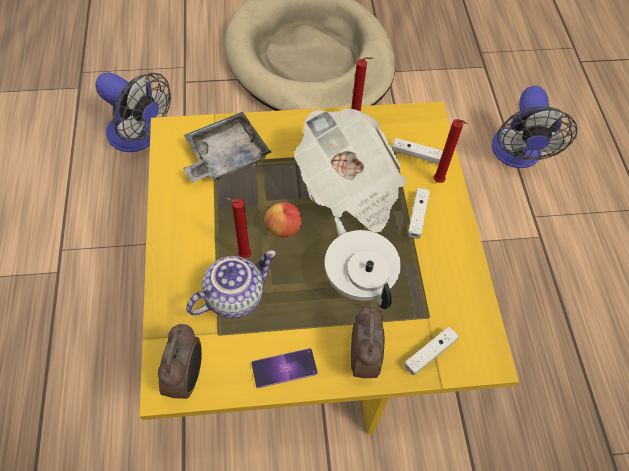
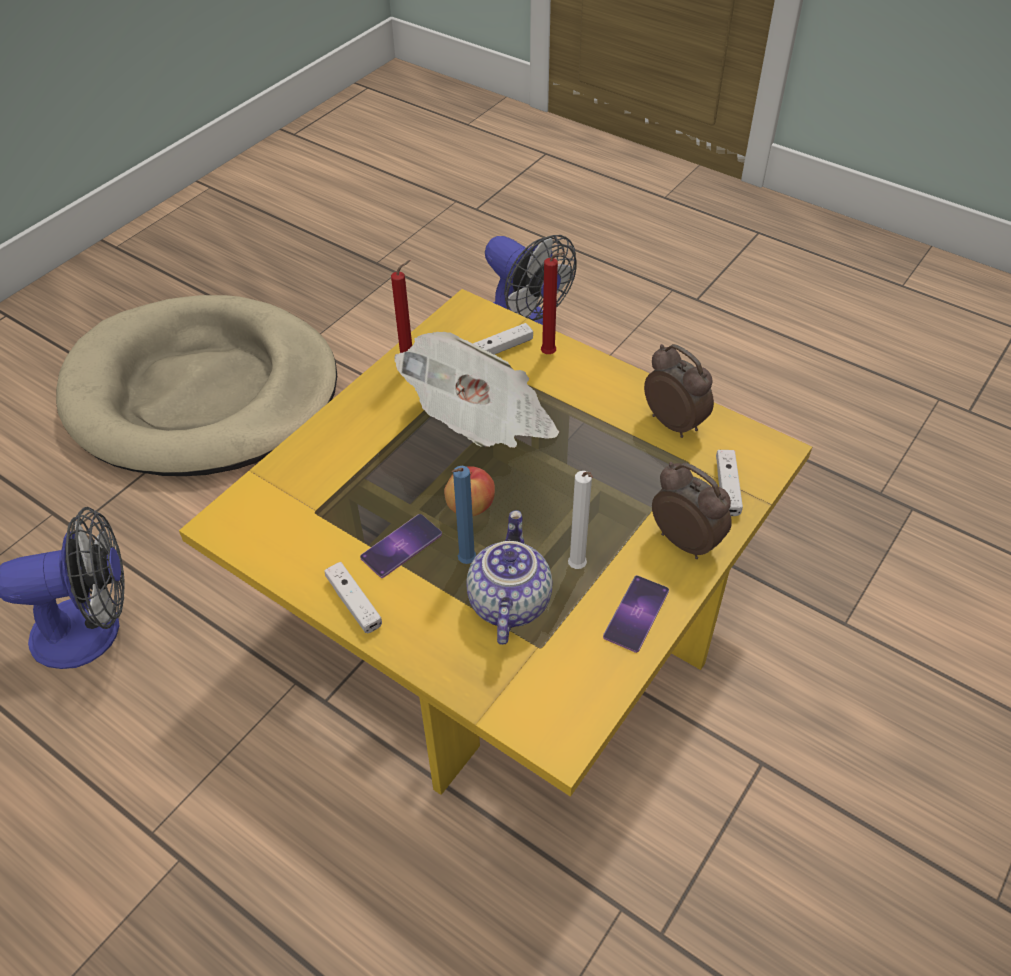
camera: 45 degrees left, 10 degrees down
alarm clock [158,324,202,399] -> alarm clock moved to [644,344,714,438]
grey tray [183,111,271,183] -> none
red candle [224,198,251,259] -> blue candle [452,466,476,564]
white teapot [325,217,401,309] -> none
white game controller [408,188,430,239] -> white game controller moved to [324,562,382,633]
none -> phone [360,514,442,578]
none -> white candle [568,471,593,569]

